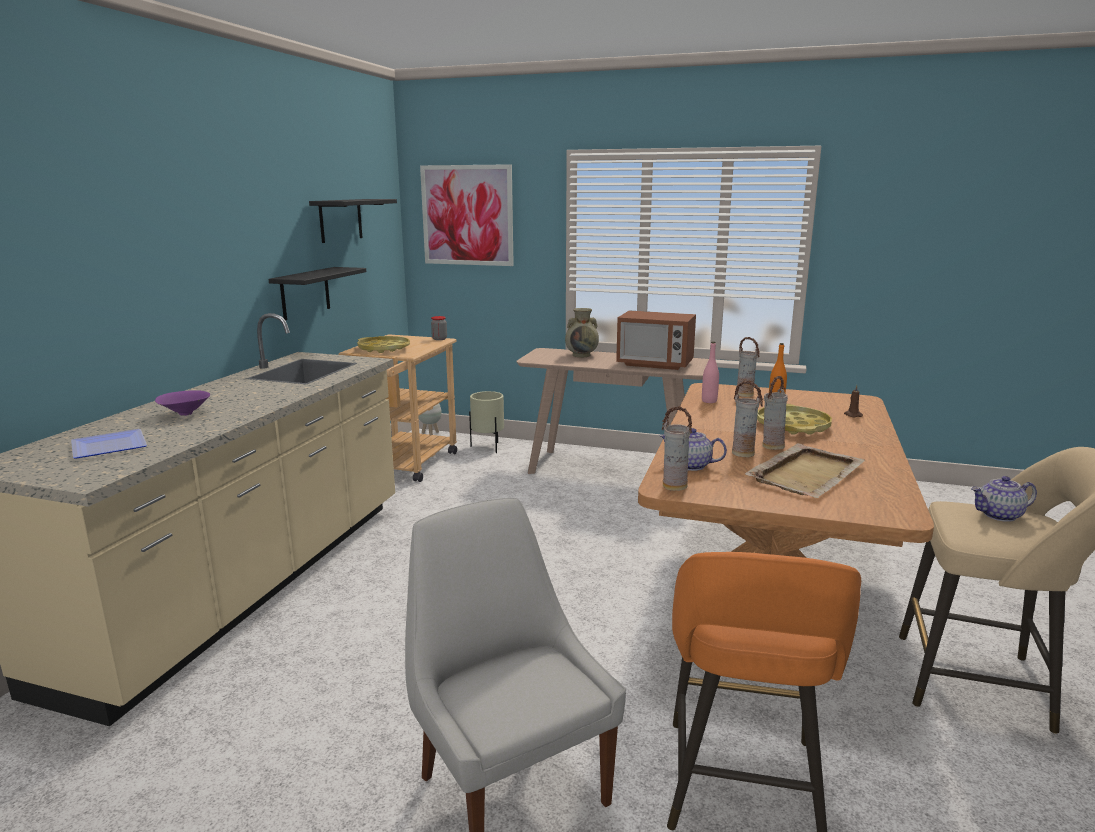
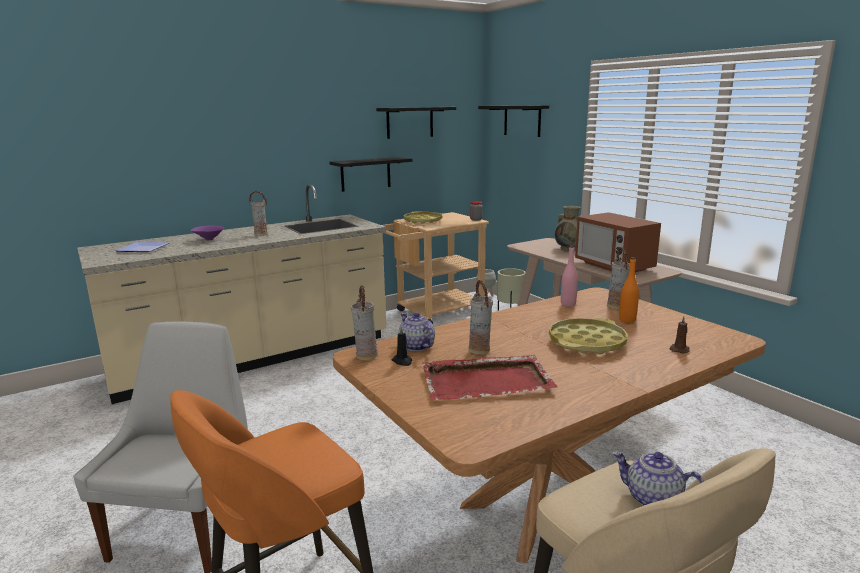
camera: 40 degrees right, 0 degrees up
picture [420,164,514,266] -> black shelf [478,105,549,137]
beige tray [745,443,865,498] -> red tray [422,355,557,401]
vase [762,376,788,450] -> vase moved to [249,191,268,236]
none -> black candle [392,327,412,366]

